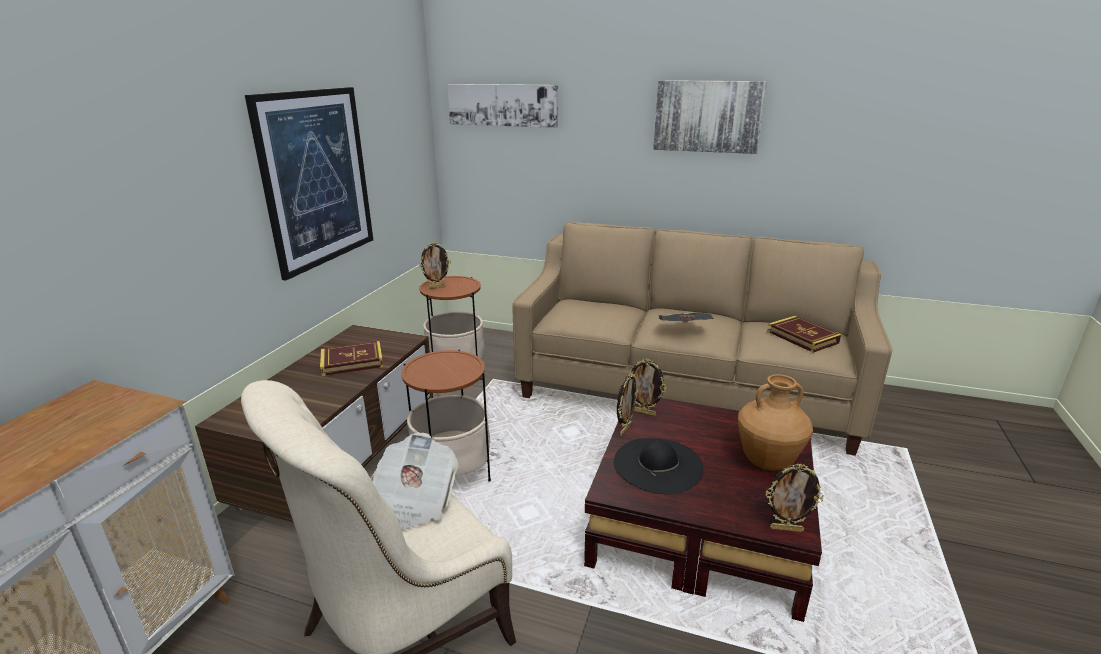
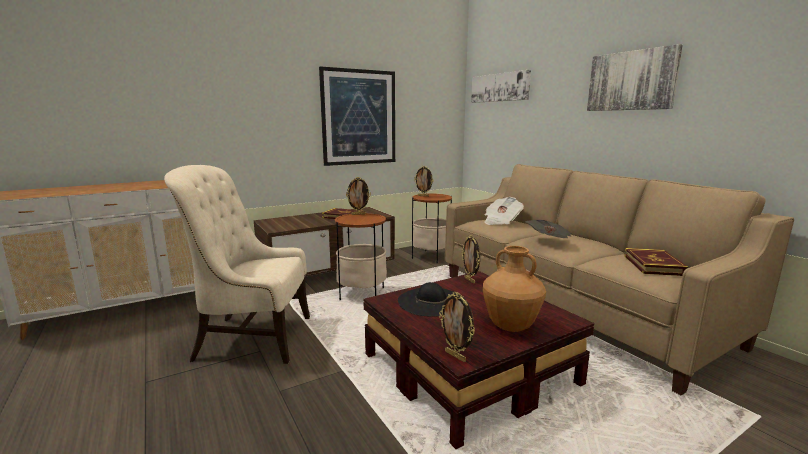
camera: 40 degrees right, 10 degrees down
newspaper [371,433,459,531] -> newspaper moved to [484,197,524,225]
picture frame [617,373,638,436] -> picture frame moved to [346,177,371,215]

